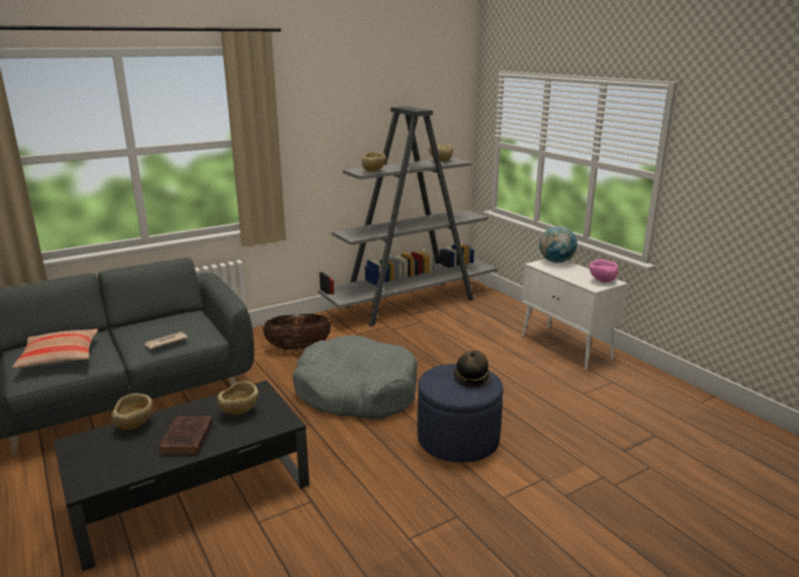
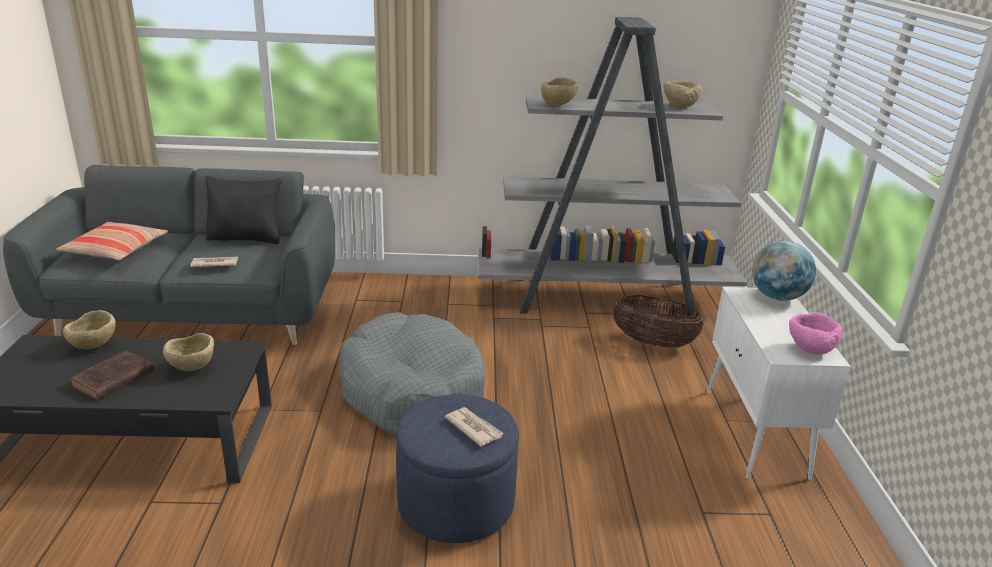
camera: 30 degrees right, 5 degrees up
basket [263,314,331,350] -> basket moved to [613,295,703,348]
hat [453,350,491,388] -> newspaper [445,407,504,447]
none -> black pillow [205,176,282,244]

